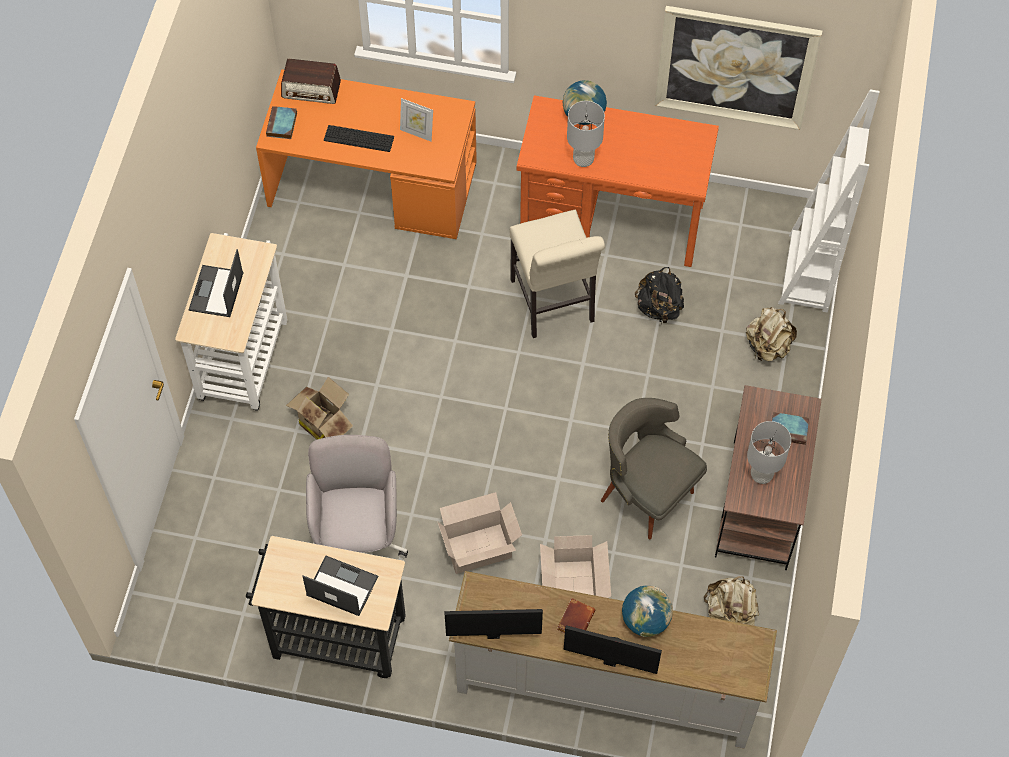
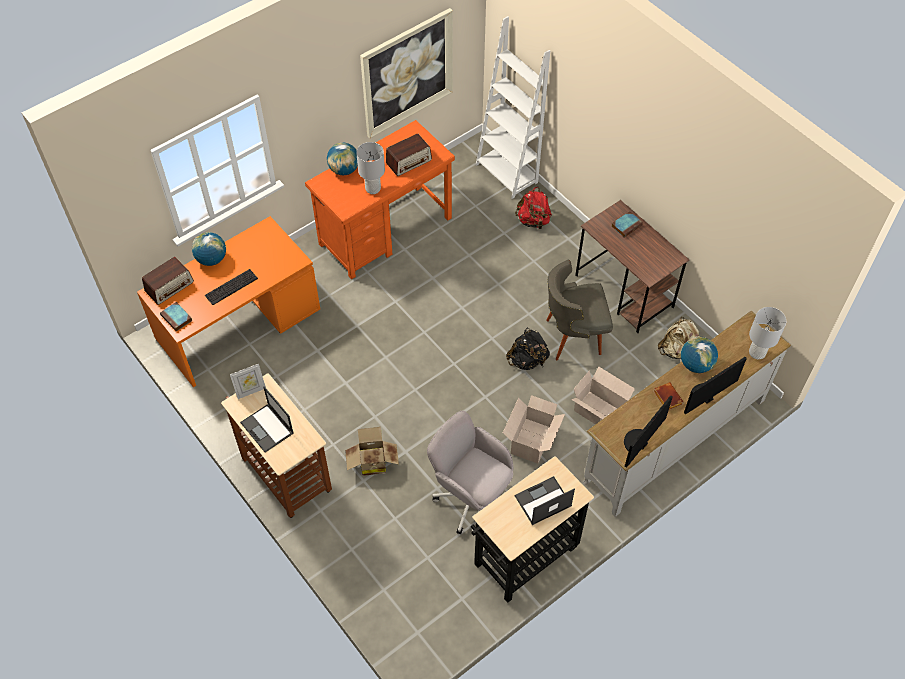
camera: 50 degrees left, 5 degrees down
white cart [175,233,288,411] -> brown cart [221,373,332,518]
picture frame [400,98,433,142] -> picture frame moved to [230,364,266,399]
beige stool [510,210,605,338] -> none
black backpack [635,267,684,325] -> black backpack moved to [506,327,550,370]
beige backpack [746,307,797,362] -> red backpack [515,187,552,229]
grey table lamp [747,421,791,484] -> grey table lamp moved to [749,307,786,360]
none -> globe [192,232,226,266]
none -> radio [386,134,432,176]

